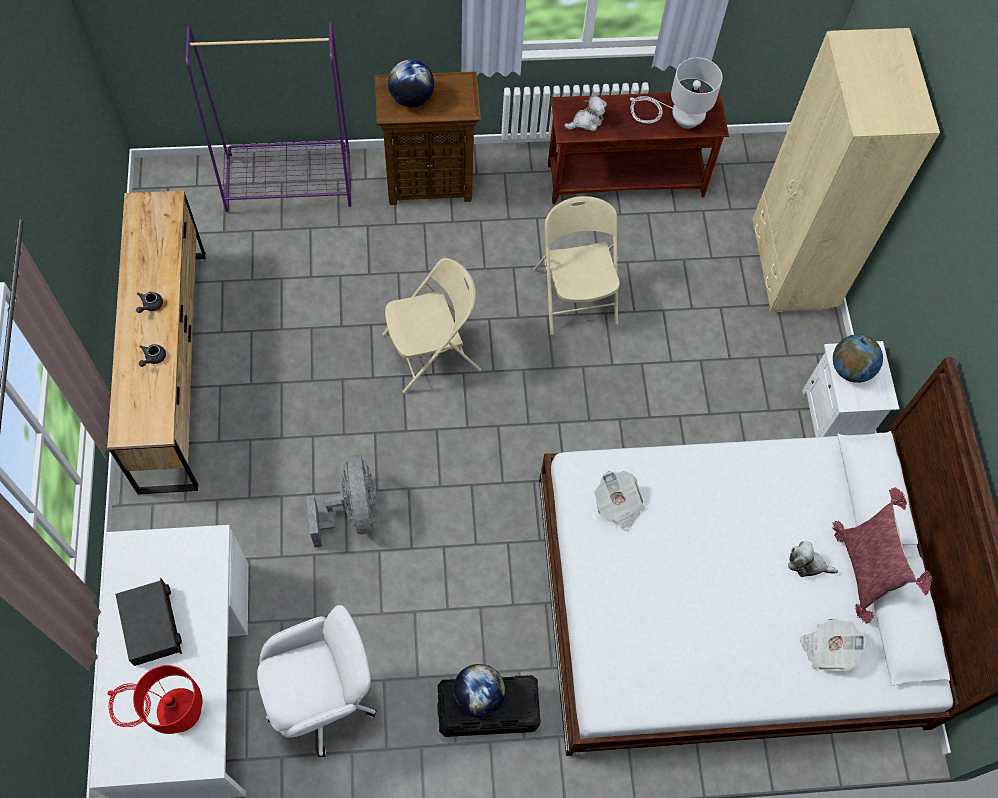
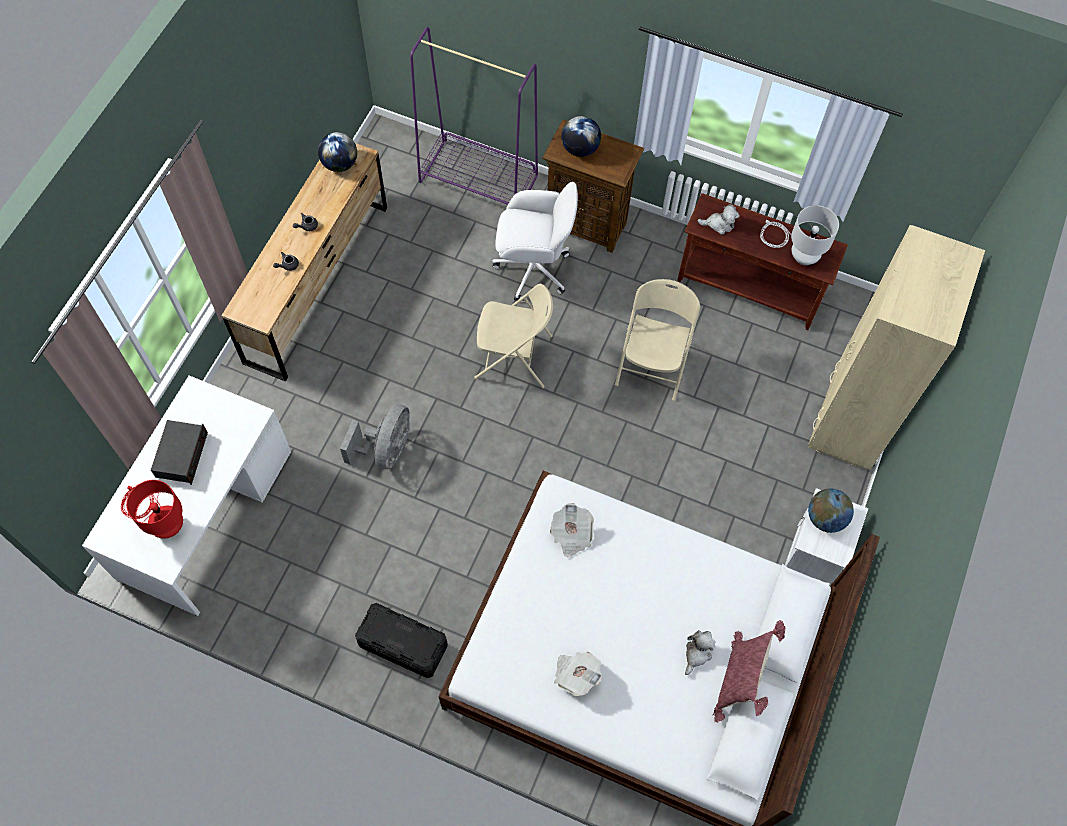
camera: 30 degrees right, 0 degrees up
white office chair [257,605,377,757] -> white office chair moved to [493,182,578,301]
globe [453,664,505,718] -> globe moved to [318,132,357,172]
plush toy [788,541,838,577] -> plush toy turned 75 degrees clockwise [685,630,715,675]
newspaper [800,618,867,671] -> newspaper moved to [554,652,602,696]

